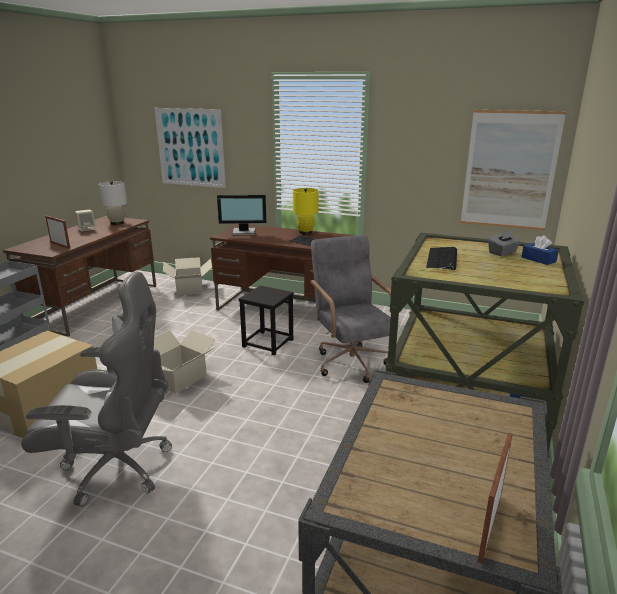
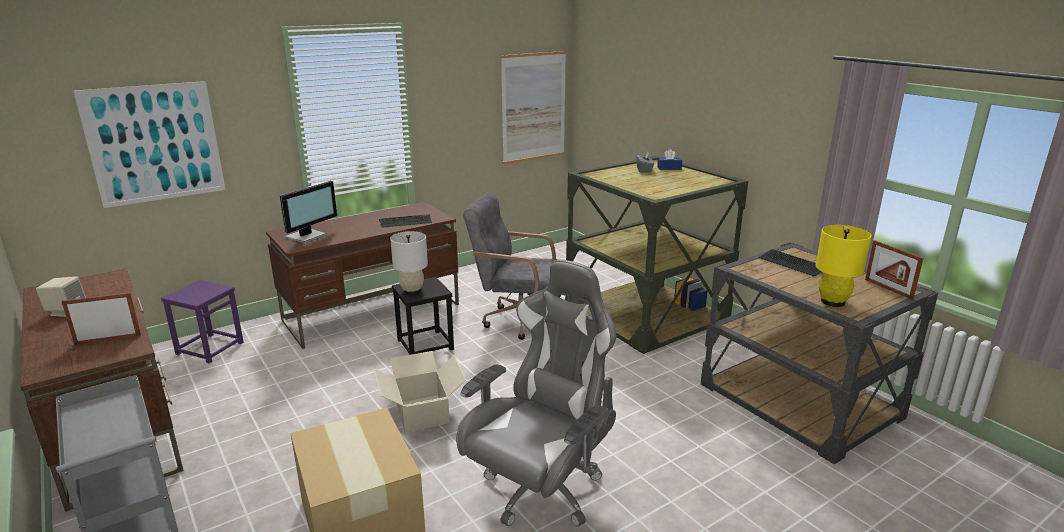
camera: 55 degrees left, 0 degrees up
white table lamp [99,181,127,225] -> white table lamp moved to [390,231,428,295]
cardboard box [163,257,212,296] -> purple stool [161,280,244,363]
yellow table lamp [293,188,319,234] -> yellow table lamp moved to [816,225,872,307]
keyboard [426,247,457,270] -> keyboard moved to [759,249,822,277]

